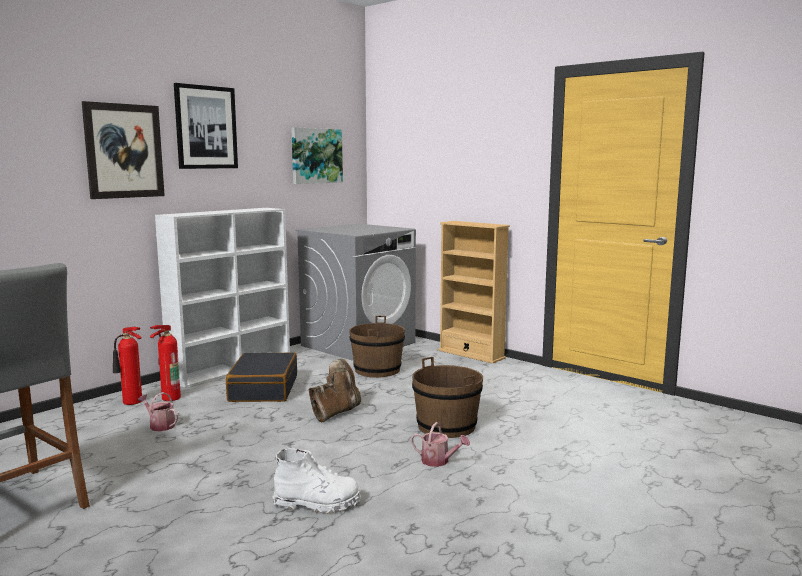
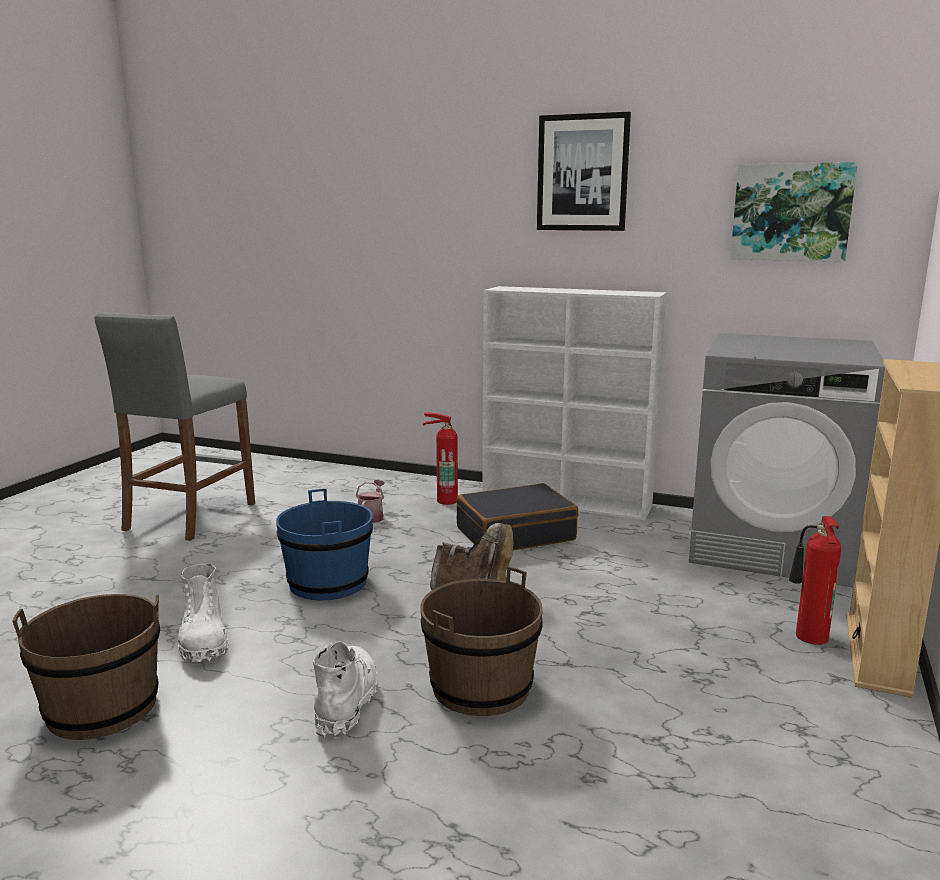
camera: 70 degrees right, 5 degrees up
picture [82,101,165,199] -> none
fire extinguisher [113,327,142,405] -> fire extinguisher moved to [789,516,841,645]
brown bucket [349,316,405,378] -> brown bucket moved to [12,594,160,740]
watering can [411,422,470,467] -> white boot [313,641,377,738]
none -> blue bucket [276,489,373,601]

